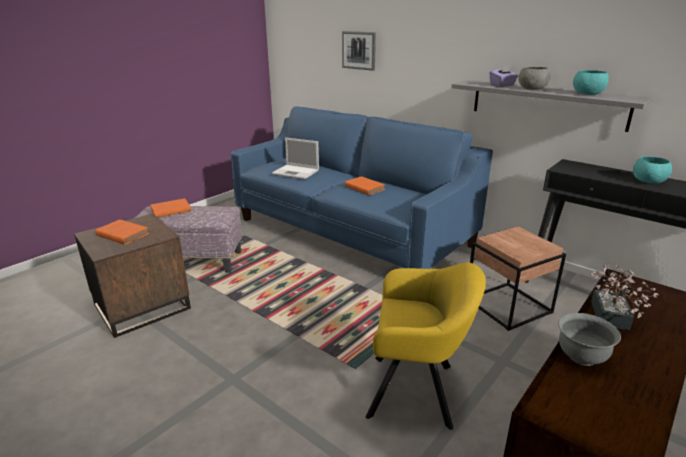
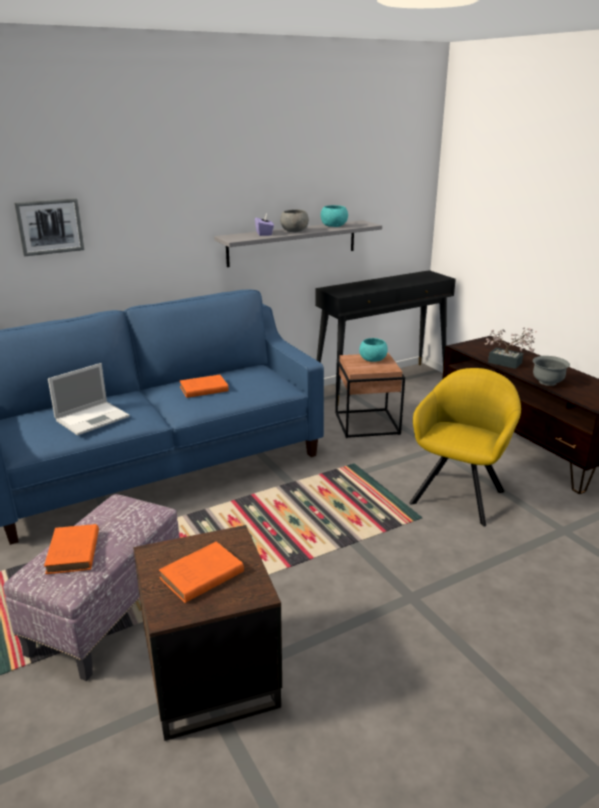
camera: 70 degrees left, 0 degrees up
turquoise bowl [633,156,672,184] -> turquoise bowl moved to [359,338,388,362]

